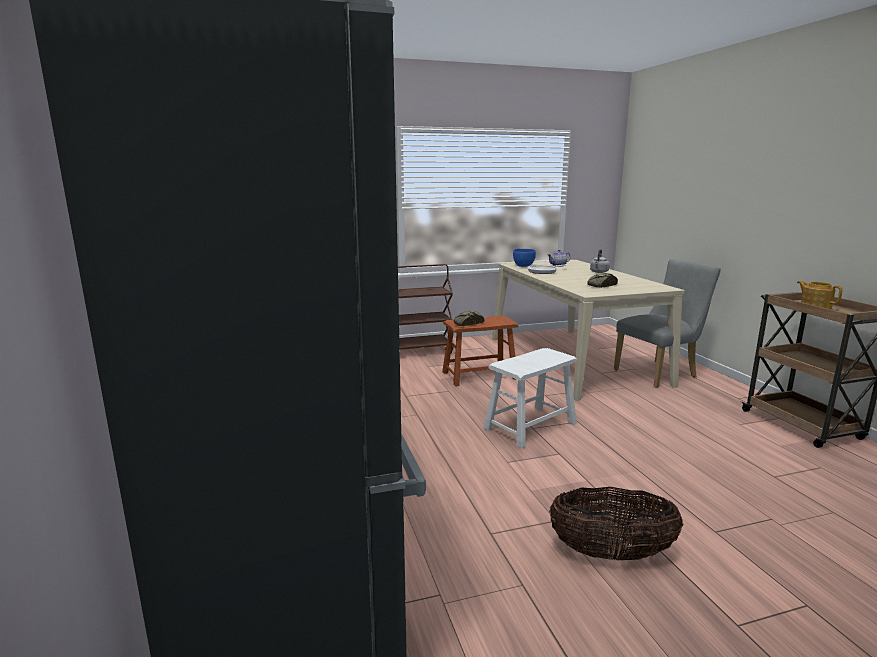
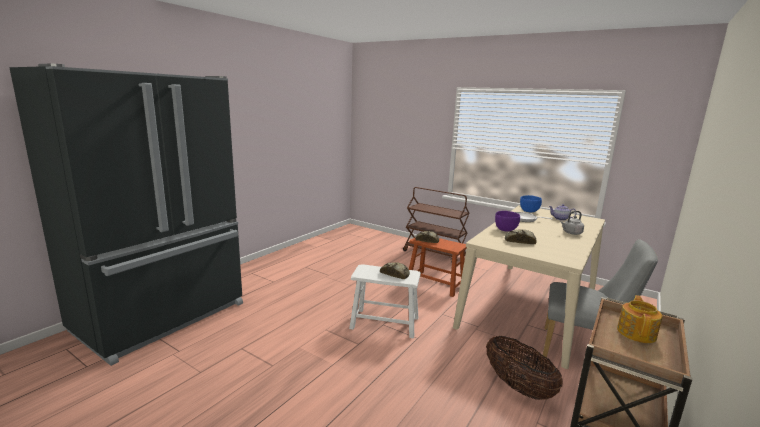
camera: 50 degrees right, 0 degrees up
basket [549,487,683,560] -> basket moved to [486,336,563,400]
none -> bread [380,262,410,279]
none -> purple bowl [495,211,520,231]

